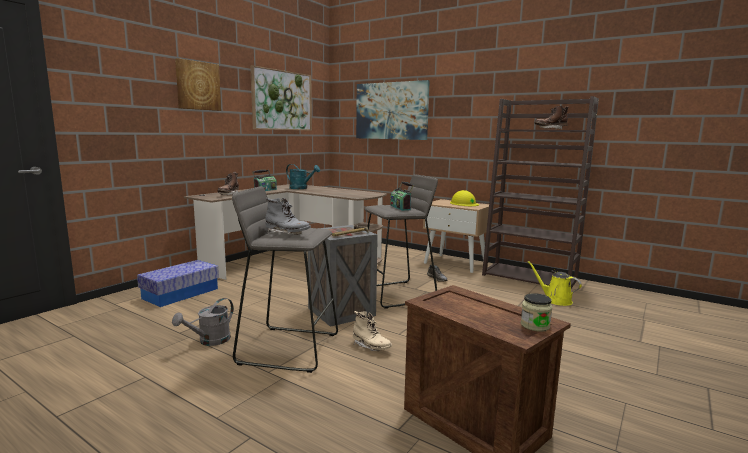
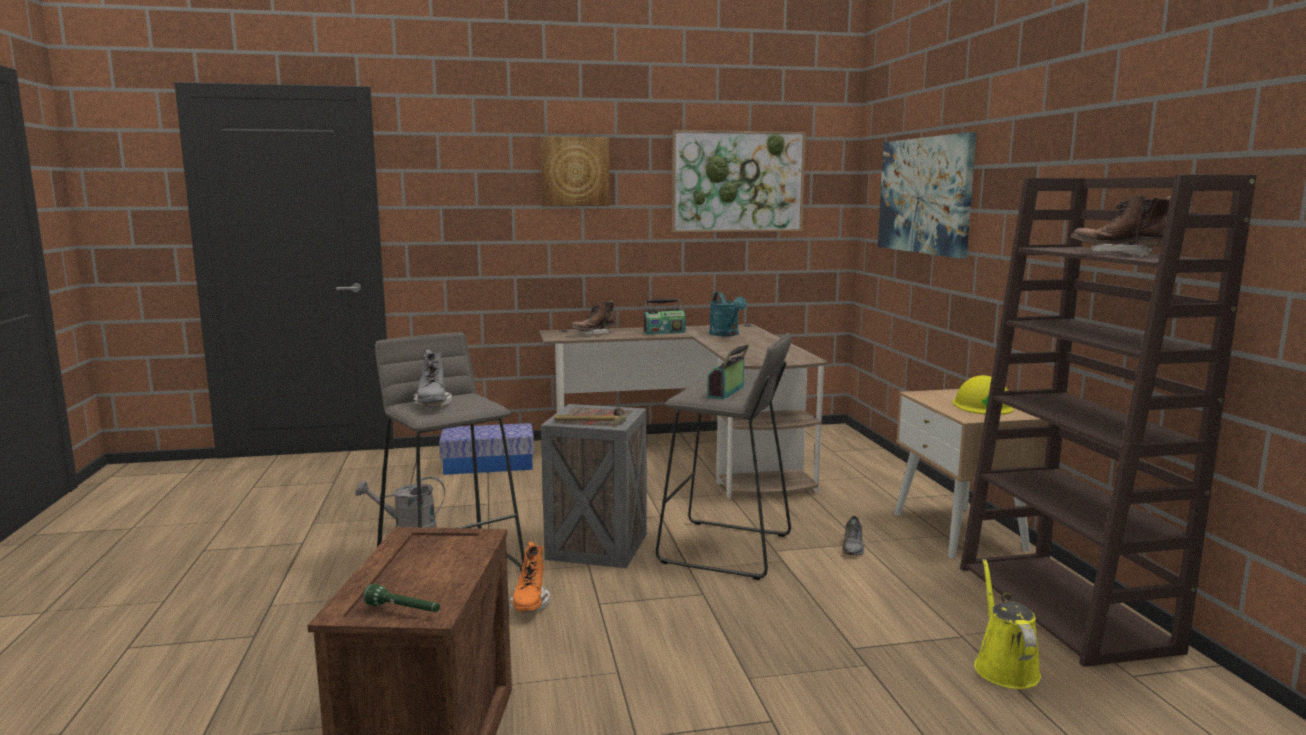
camera: 45 degrees right, 0 degrees up
beige boot [353,311,392,351] -> orange boot [509,542,550,612]
jar [521,293,552,332] -> green flashlight [364,584,440,612]

